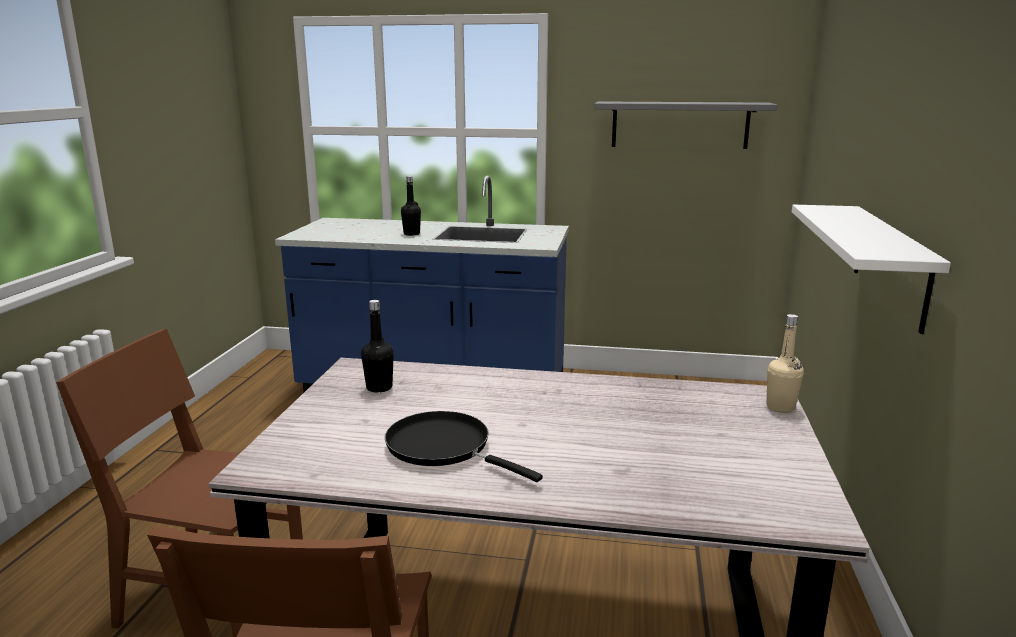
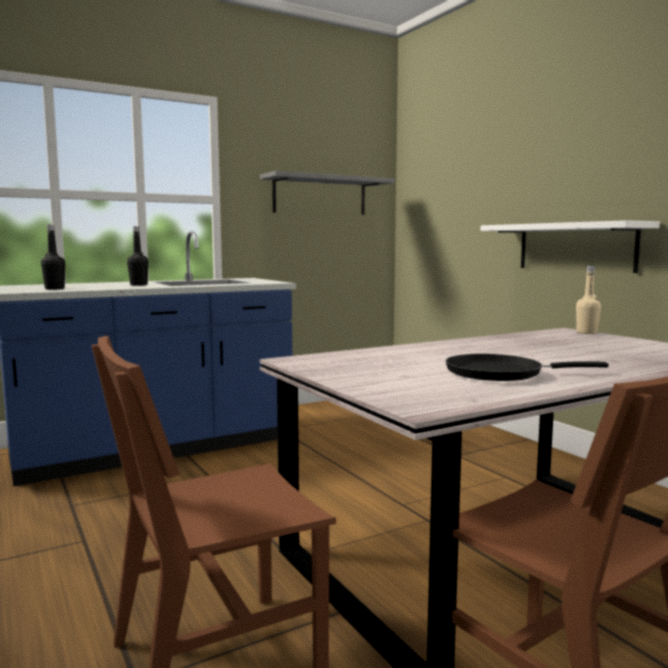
camera: 40 degrees left, 10 degrees down
black bottle [361,300,394,393] -> black bottle moved to [41,225,65,290]

